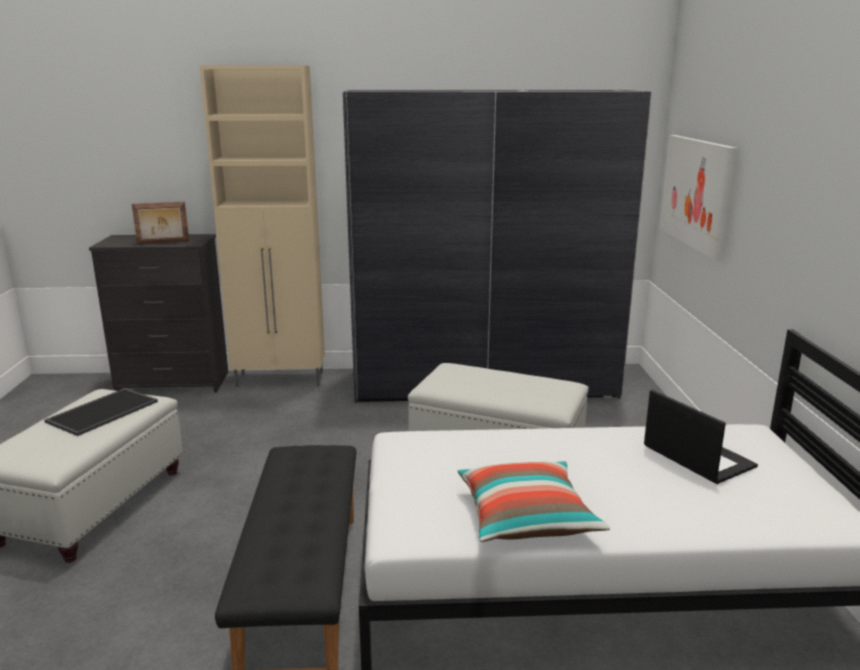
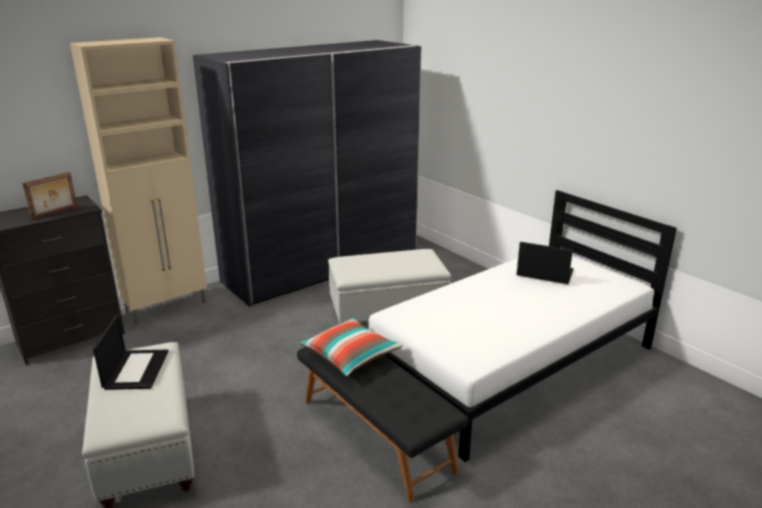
camera: 35 degrees left, 5 degrees up
tray [44,388,158,436] -> laptop [93,315,168,390]
pillow [458,461,610,542] -> pillow moved to [299,317,403,376]
picture [659,135,738,261] -> none

